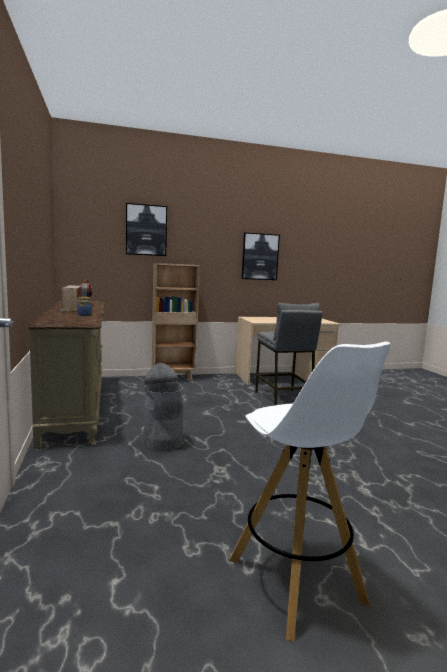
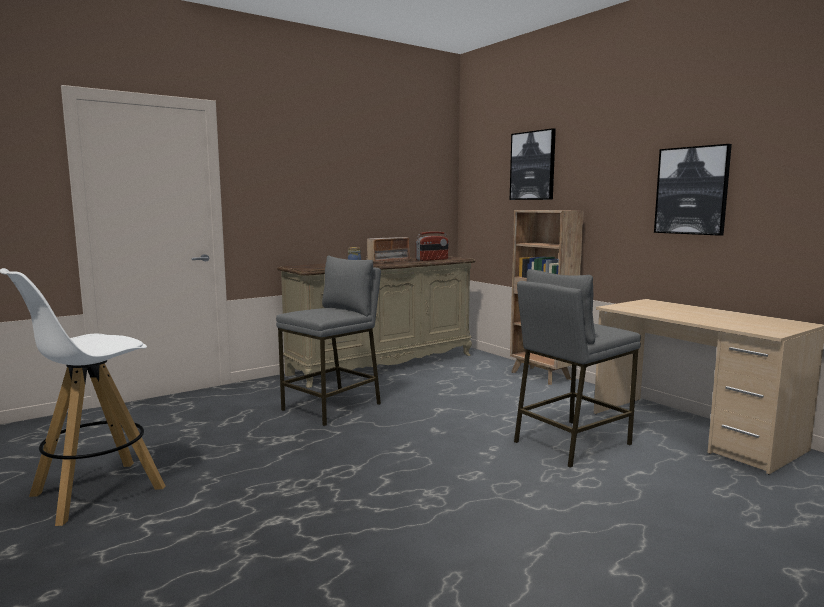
camera: 70 degrees right, 0 degrees up
grey trash can [144,363,184,451] -> grey stool [276,255,381,426]

